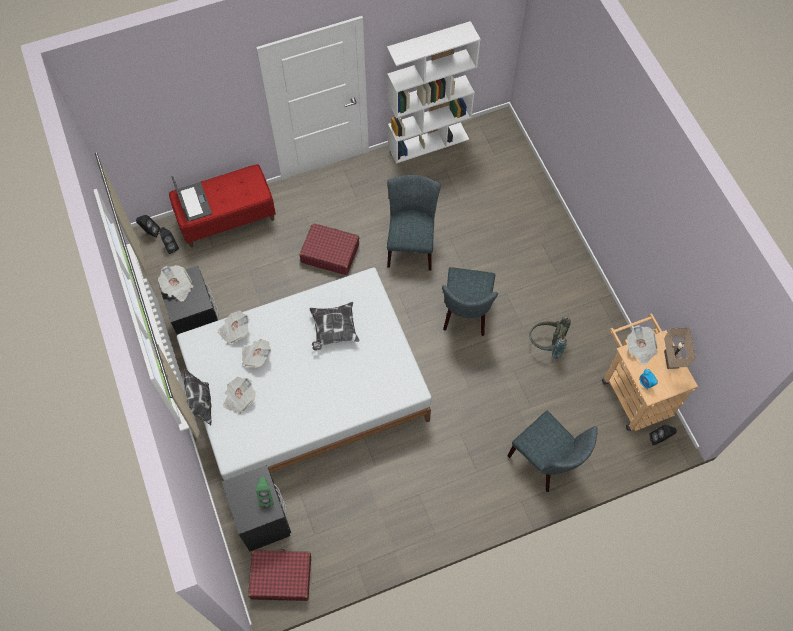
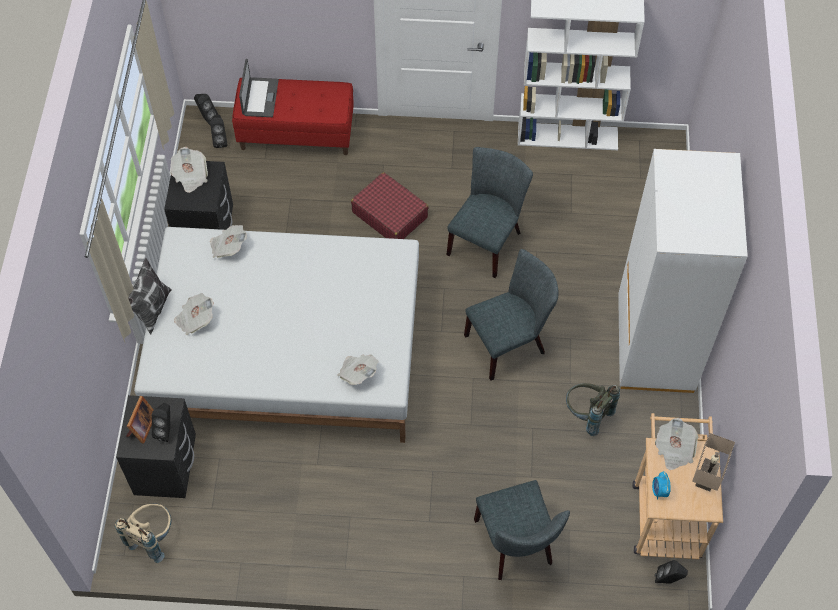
camera: 25 degrees right, 5 degrees down
newspaper [242,339,271,368] -> newspaper moved to [337,354,379,385]
red suitcase [248,549,311,601] -> beige backpack [115,504,172,563]
green speaker [256,477,274,507] -> black speaker [152,403,170,442]
pillow [309,302,360,350] -> none
grey chair [442,267,498,336] -> grey chair turned 150 degrees counterclockwise [464,249,559,381]
none -> picture frame [126,396,154,444]
none -> white wardrobe [618,149,748,393]

